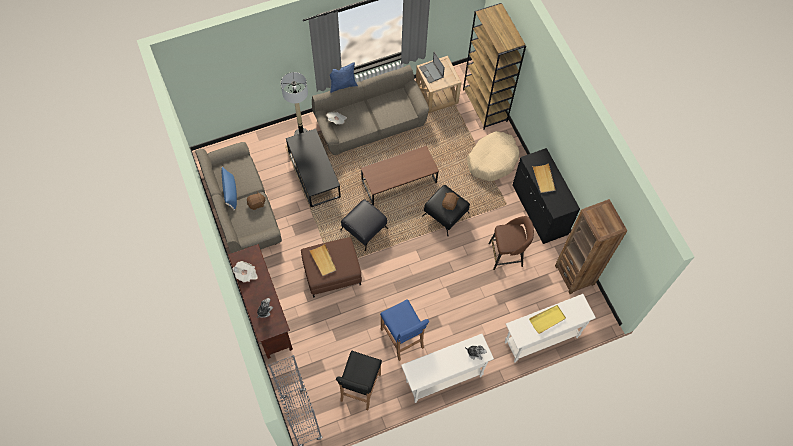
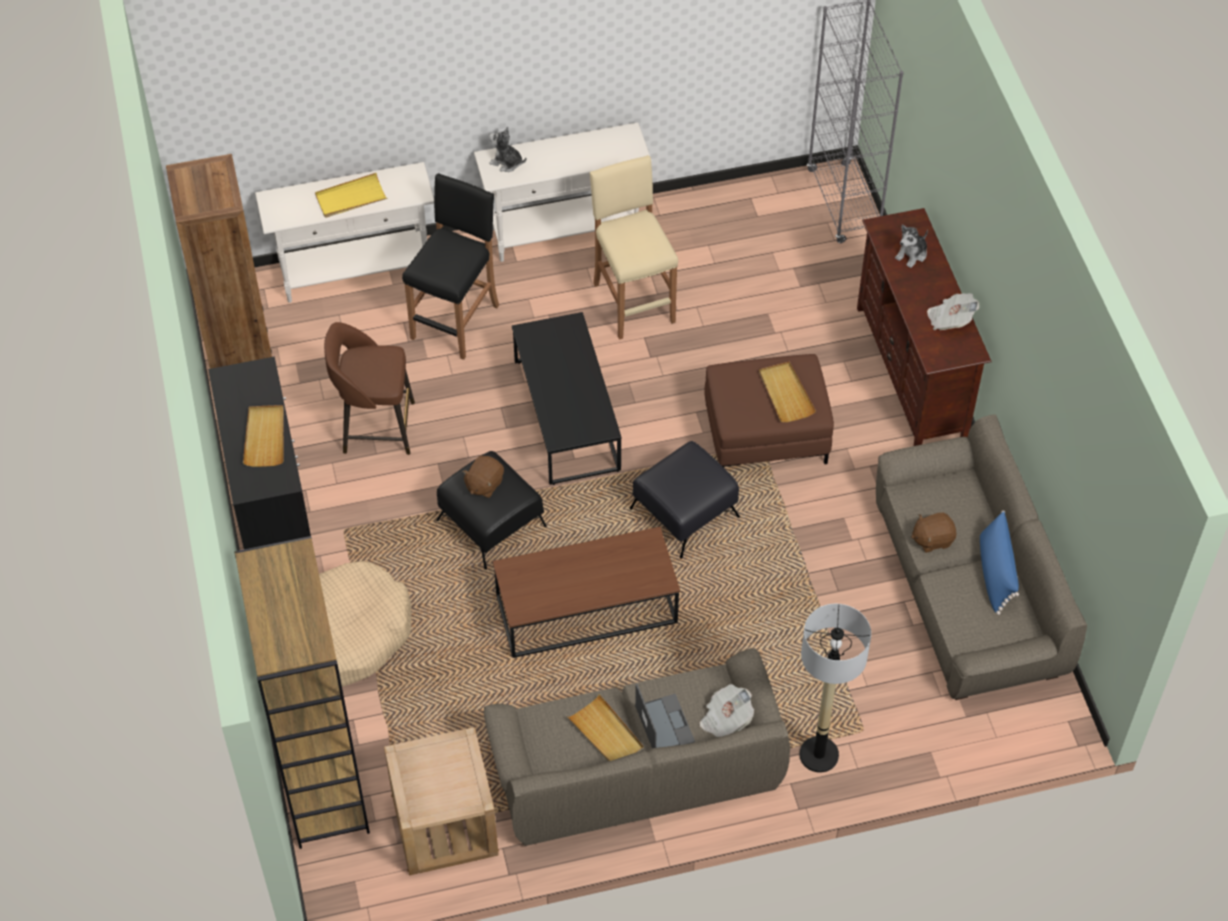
camera: 170 degrees left, 10 degrees down
black coffee table [286,129,341,207] -> black coffee table moved to [512,312,621,485]
blue pillow [330,62,358,93] -> none
black stool [336,351,382,410] -> black stool moved to [402,173,499,360]
blue stool [380,299,429,361] -> beige stool [590,155,678,340]
laptop [419,52,445,83] -> laptop moved to [635,684,695,748]
none -> beige tray [567,694,644,761]

